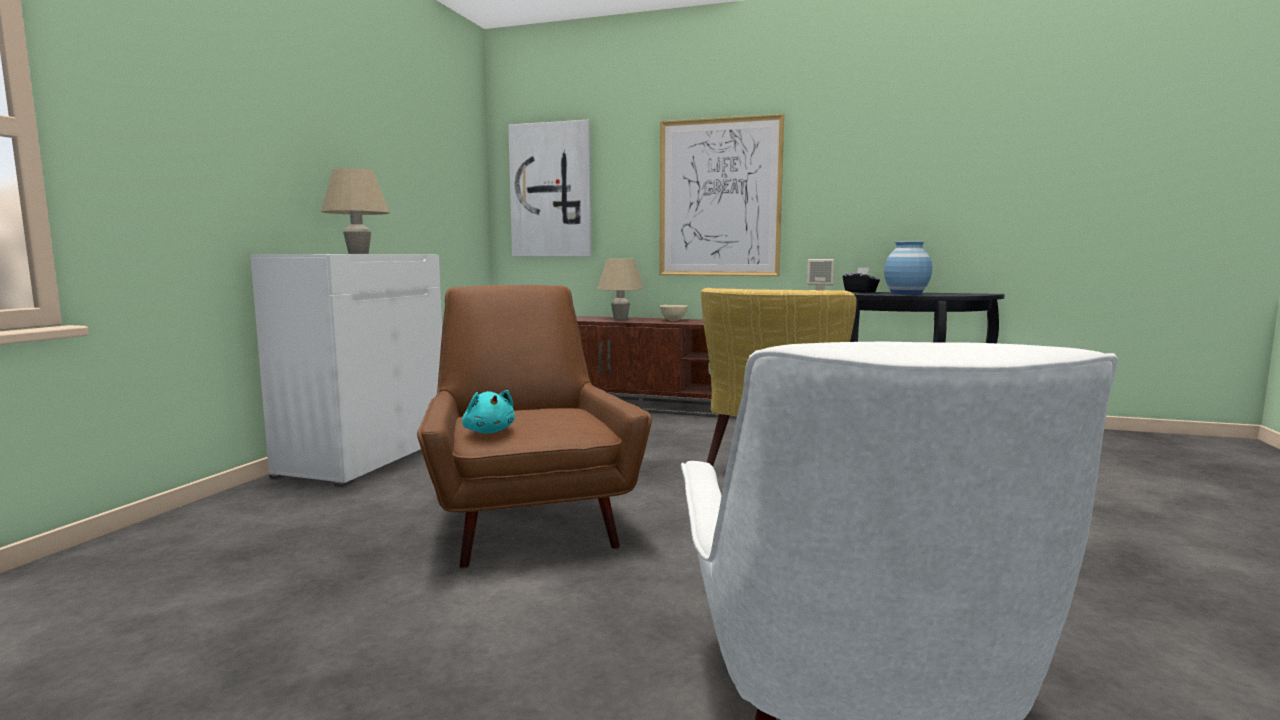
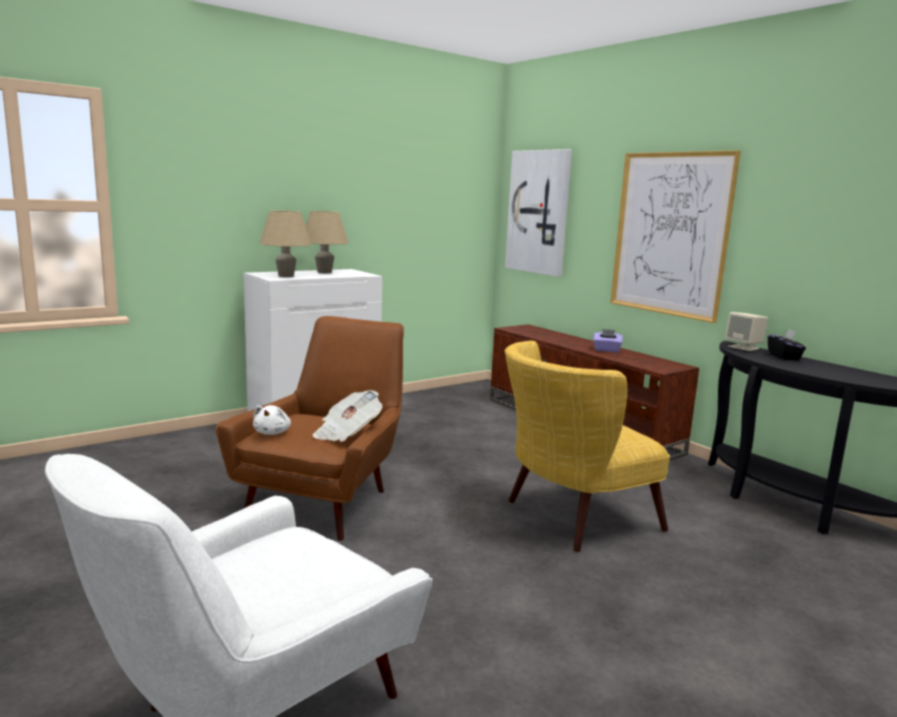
camera: 35 degrees right, 5 degrees up
turquoise plush toy [462,390,515,433] -> white plush toy [253,405,291,435]
beige table lamp [597,259,644,320] -> beige table lamp moved to [259,211,312,277]
beige bowl [660,305,688,321] -> purple tissue box [593,329,623,353]
blue vase [884,241,932,294] -> none
none -> newspaper [313,390,382,442]

